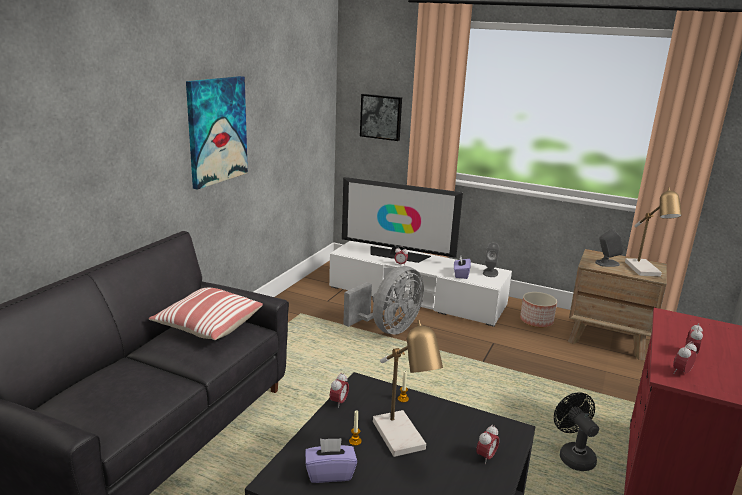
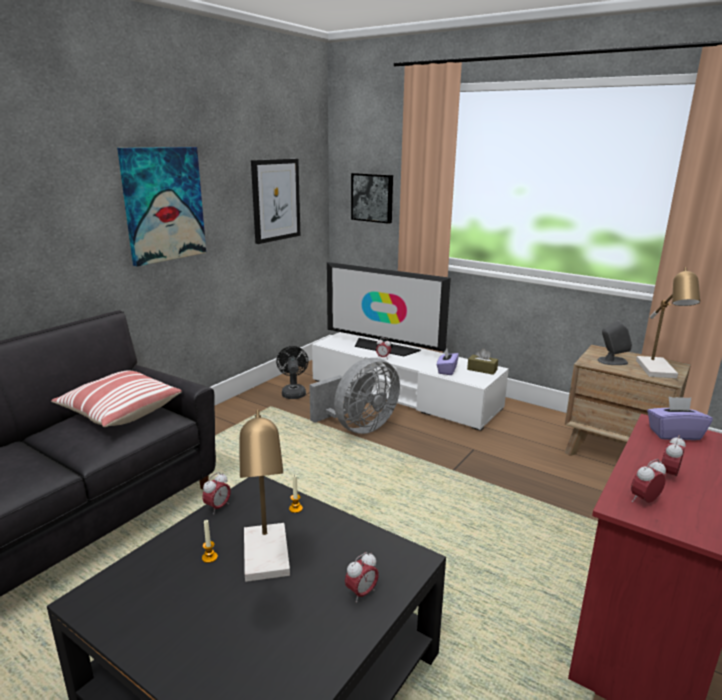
camera: 10 degrees right, 0 degrees up
purple tissue box [305,438,357,483] -> purple tissue box moved to [647,397,713,440]
grey speaker [483,242,499,277] -> brown tissue box [467,349,498,375]
planter [520,292,557,328] -> none
black fan [554,392,599,471] -> black fan moved to [276,346,309,399]
none -> picture [251,159,300,244]

